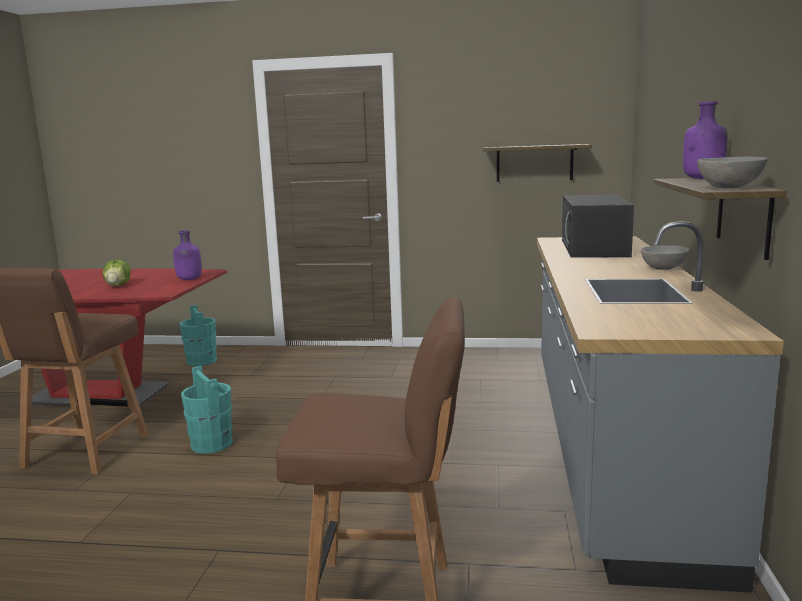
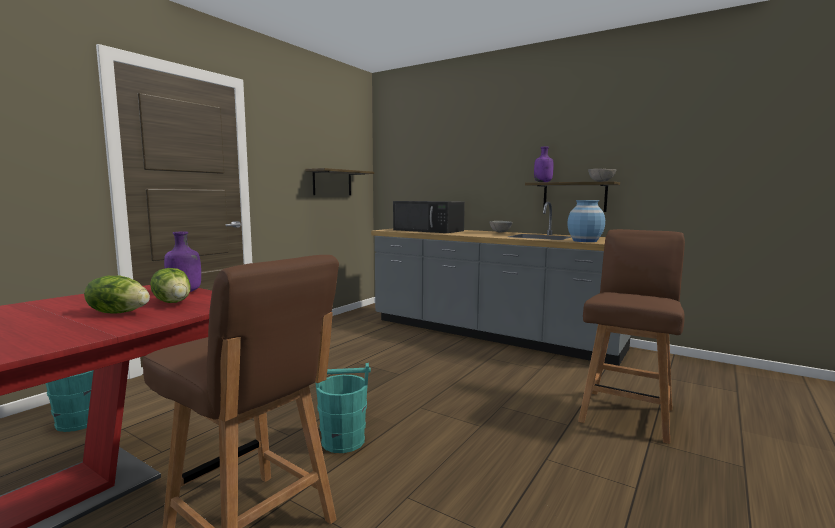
camera: 65 degrees left, 5 degrees down
none -> lettuce [150,268,190,303]
none -> blue vase [567,200,605,242]

